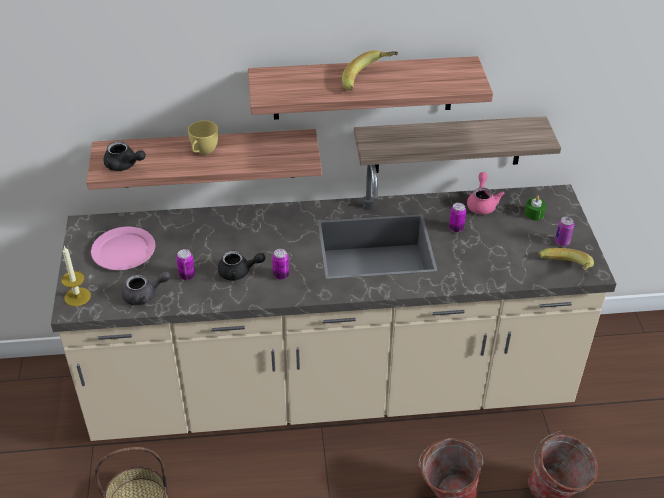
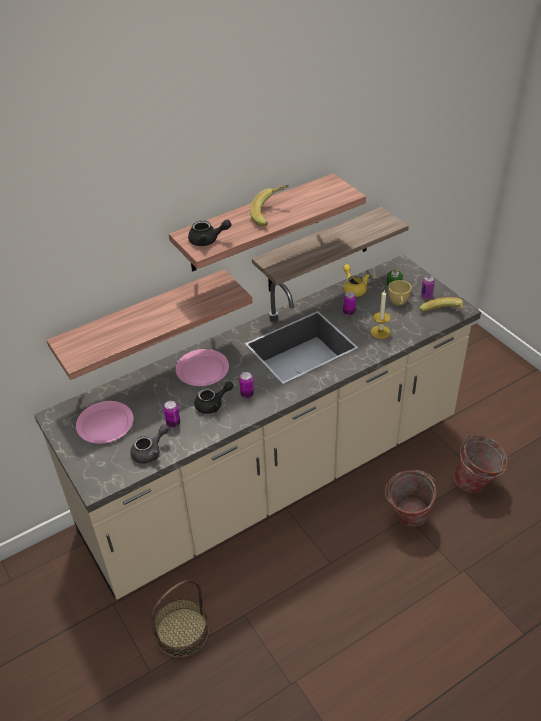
camera: 25 degrees left, 0 degrees up
candle [61,246,91,306] -> candle moved to [371,290,391,339]
black teapot [103,141,146,171] -> black teapot moved to [188,220,232,246]
yellow cup [188,120,218,155] -> yellow cup moved to [388,280,411,306]
pink teapot [467,172,505,215] -> yellow teapot [343,264,370,297]
none -> pink plate [176,349,229,386]

